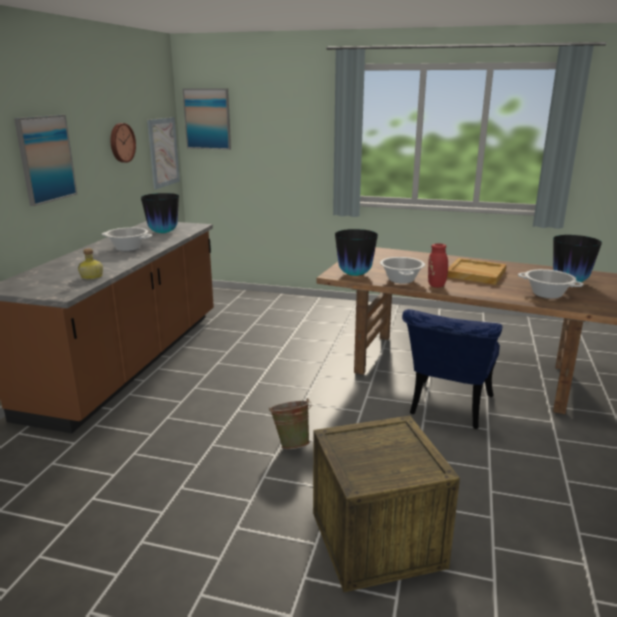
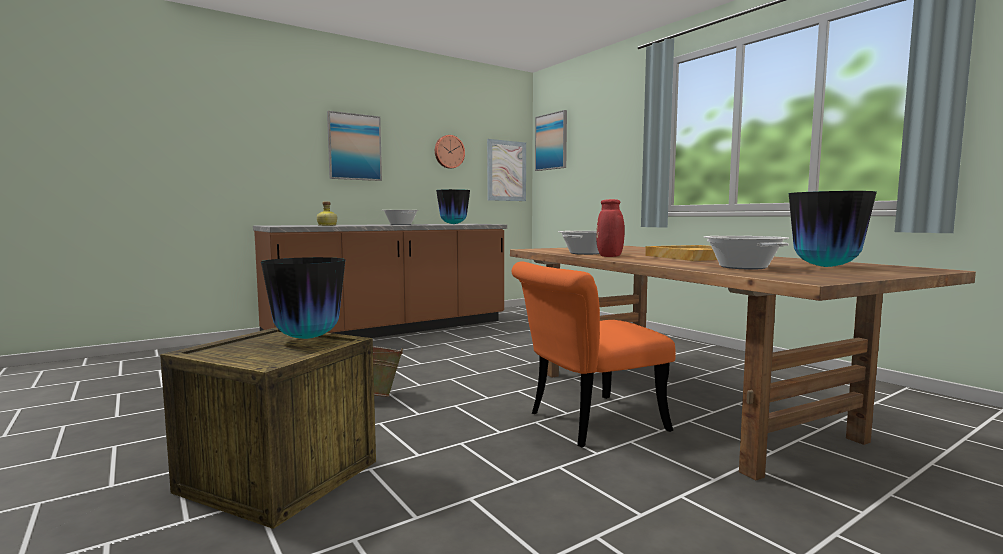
camera: 40 degrees right, 15 degrees down
vase [335,229,378,276] -> vase moved to [261,257,345,339]
blue chair [402,309,502,429] -> orange chair [512,261,675,448]

